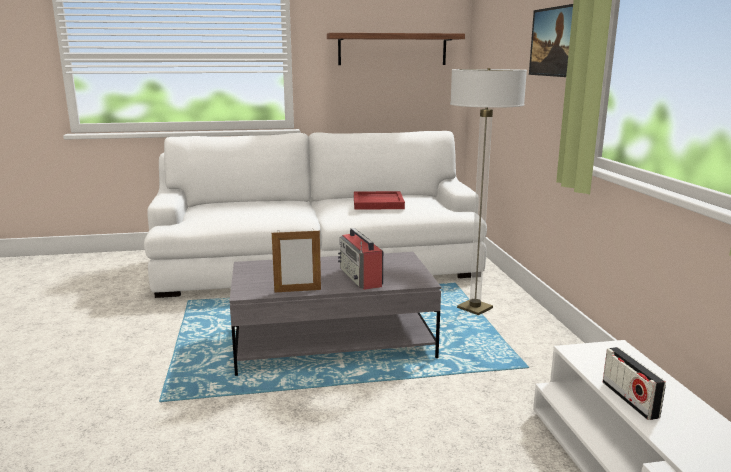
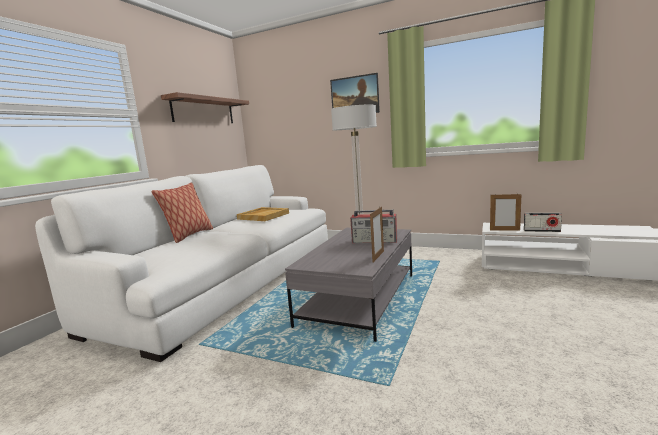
camera: 55 degrees left, 5 degrees down
red tray [354,191,405,210] -> beige tray [237,207,289,221]
none -> pillow [151,182,213,243]
none -> picture frame [490,193,521,231]

